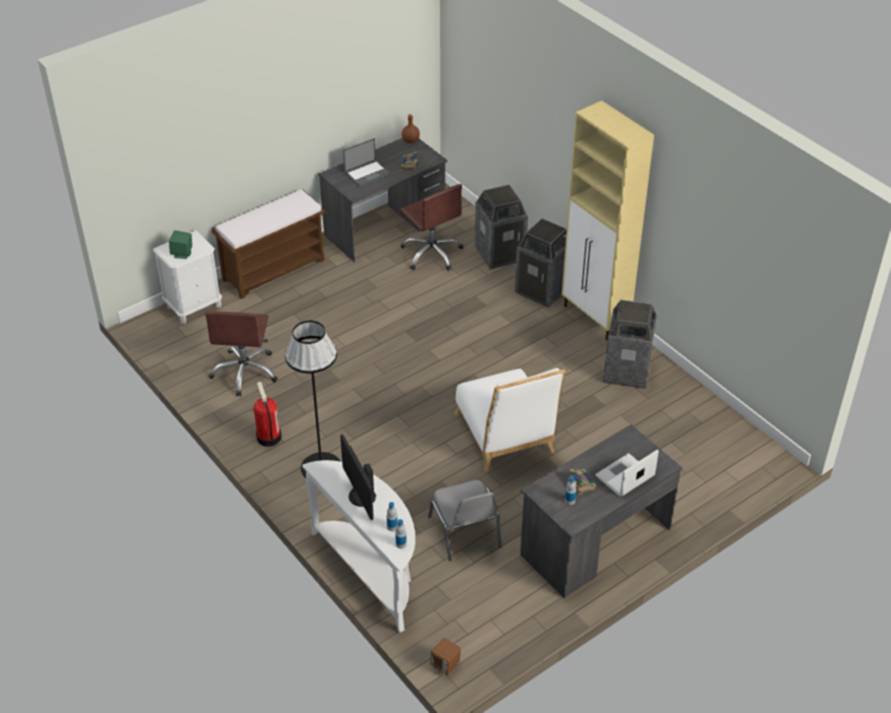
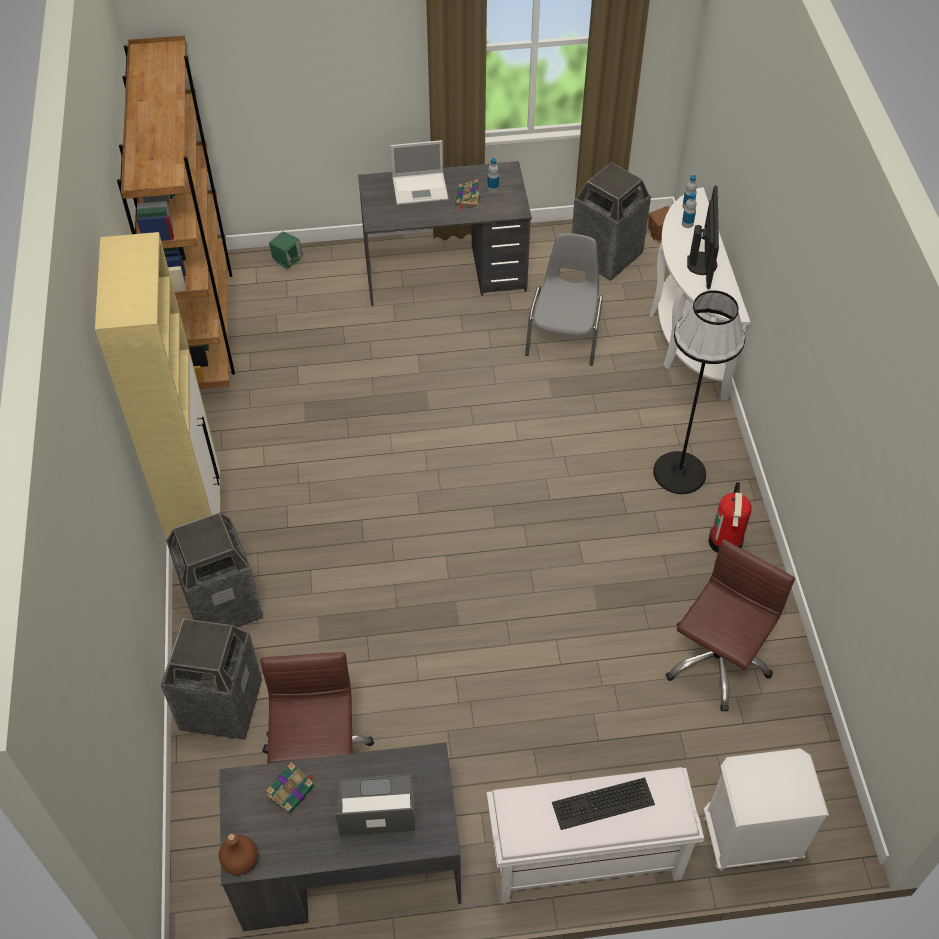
camera: 150 degrees left, 10 degrees up
green speaker [169,230,192,259] -> green speaker moved to [269,232,302,269]
brown bench [212,189,325,299] -> white bench [487,767,704,903]
white chair [455,368,566,472] -> none
trash can [603,300,657,389] -> trash can moved to [572,162,651,281]
none -> brown bookcase [117,35,235,389]
none -> keyboard [552,777,655,830]

